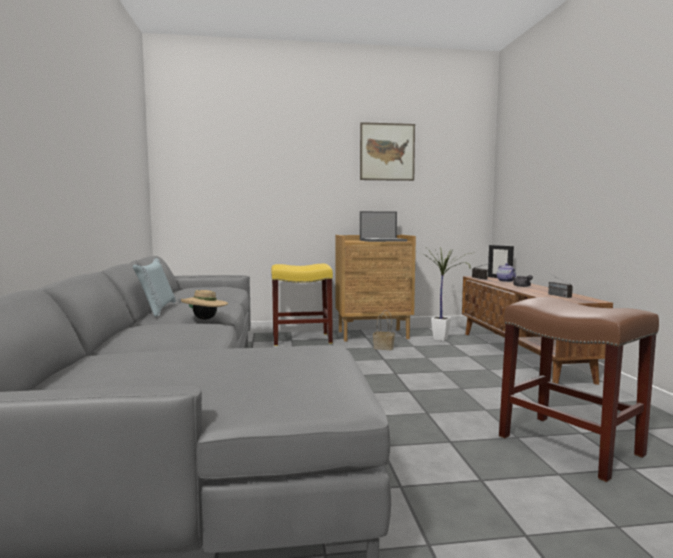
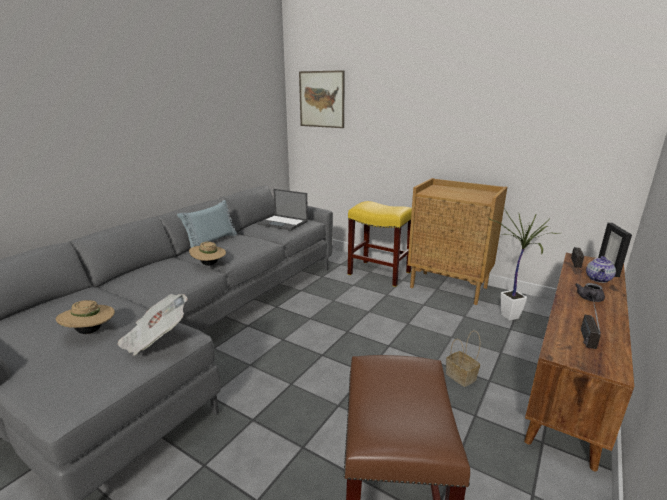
camera: 40 degrees right, 15 degrees up
picture [360,122,415,181] -> picture moved to [299,70,345,128]
laptop [360,211,407,242] -> laptop moved to [257,189,308,231]
basket [373,310,395,350] -> basket moved to [446,330,481,387]
none -> beige hat [56,300,115,334]
none -> newspaper [117,294,188,356]

